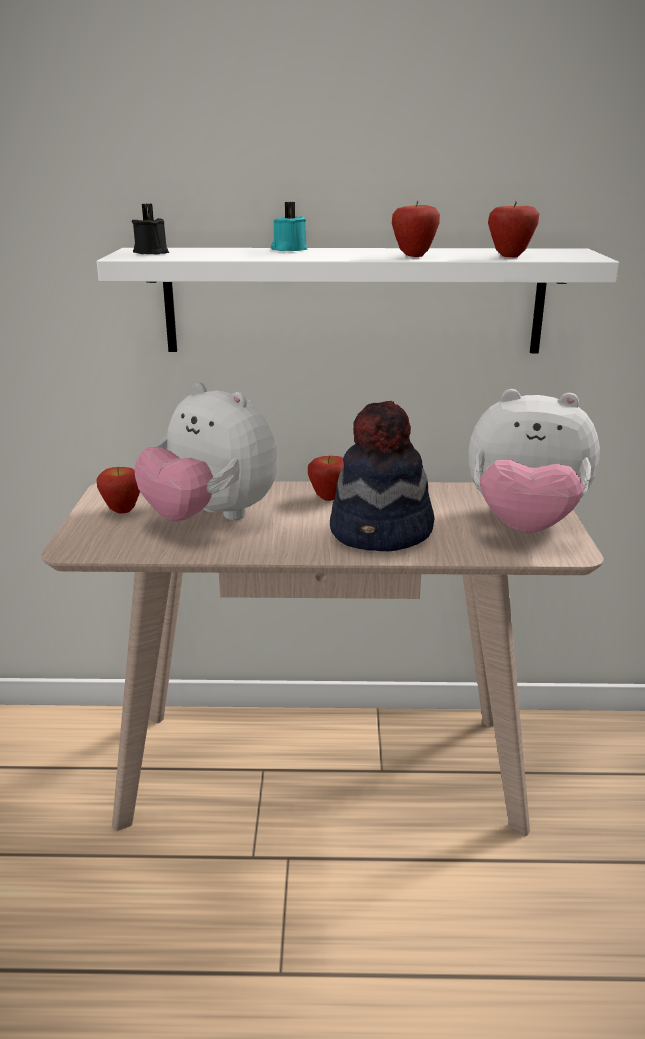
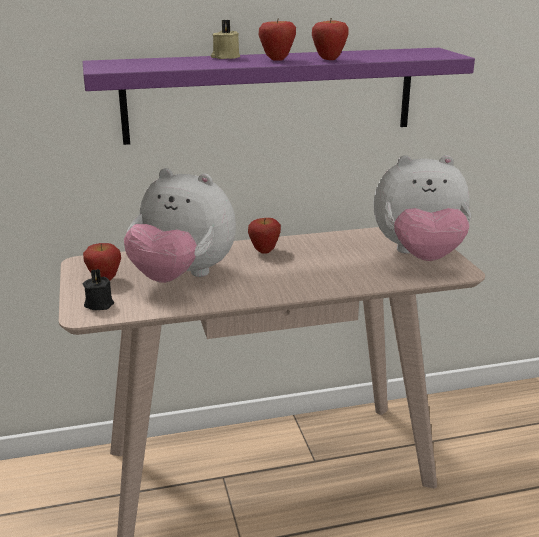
camera: 15 degrees left, 0 degrees up
white shelf [97,248,619,353] -> purple shelf [83,48,475,145]
black candle [131,203,169,255] -> black candle moved to [83,269,114,310]
turquoise candle [271,202,308,251] -> beige candle [211,20,240,59]
hat [330,401,435,552] -> none
apple [488,201,539,258] -> apple moved to [258,18,296,61]

